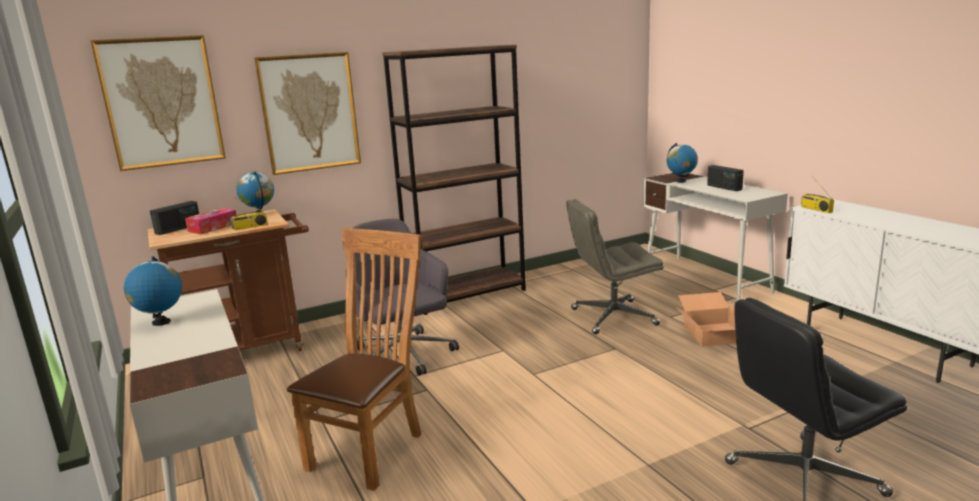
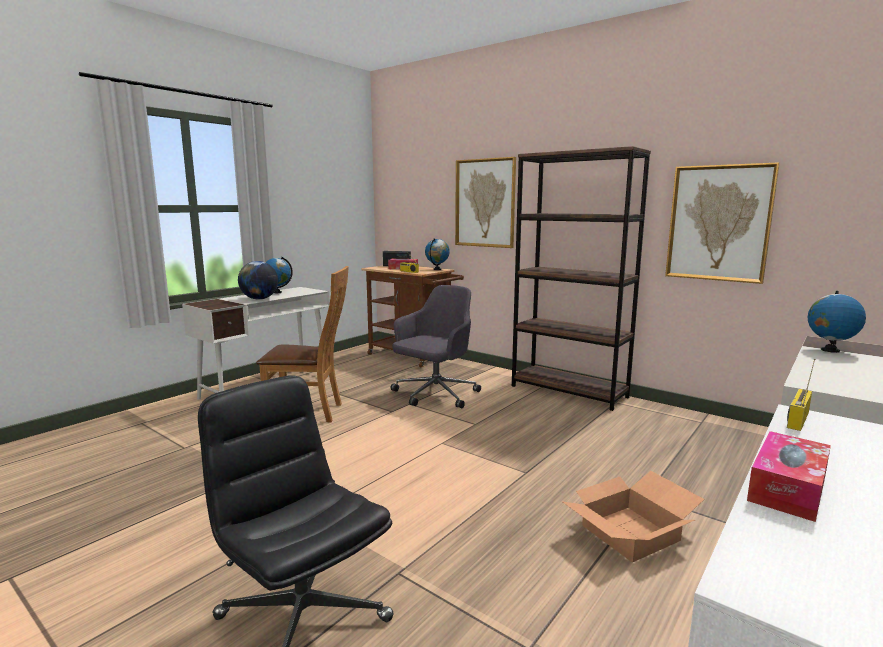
camera: 65 degrees right, 5 degrees down
picture [90,35,226,171] -> picture moved to [665,162,780,284]
grey office chair [566,199,664,334] -> none
radio [707,165,744,191] -> none
none -> globe [238,261,278,300]
none -> tissue box [747,431,831,522]

